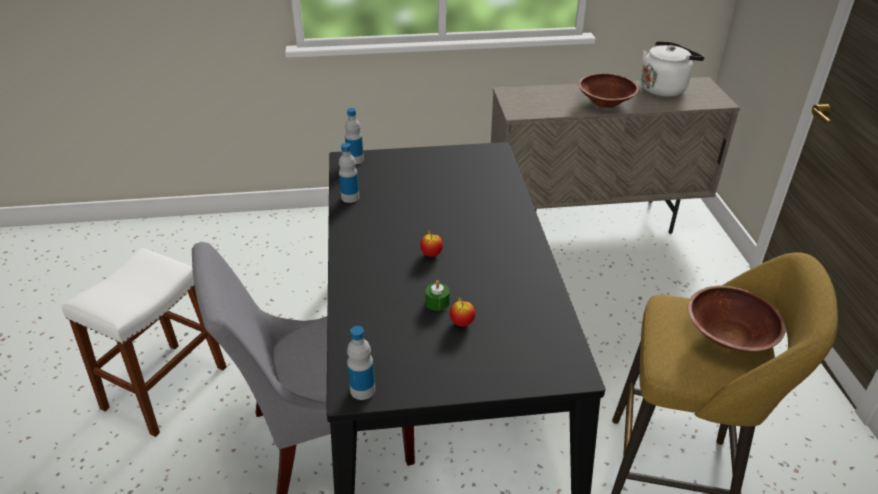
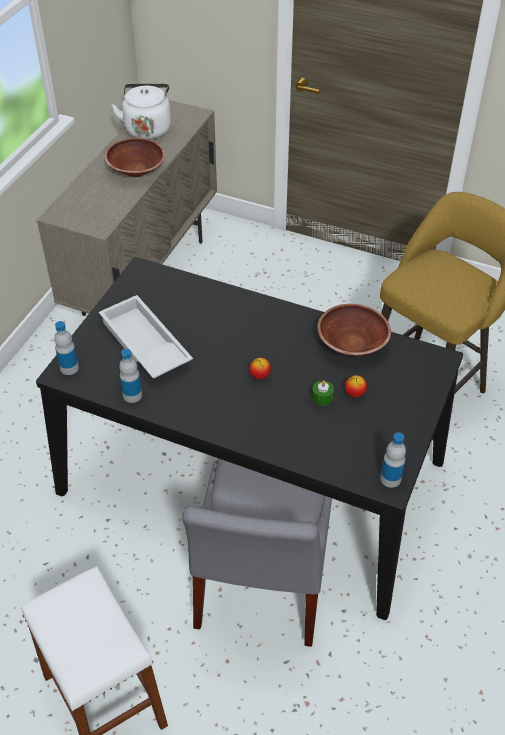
camera: 60 degrees left, 10 degrees up
brown bowl [688,286,786,352] -> brown bowl moved to [317,304,391,356]
none -> white tray [99,295,193,378]

